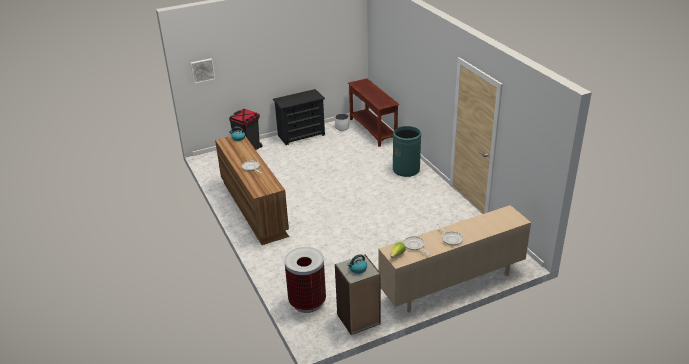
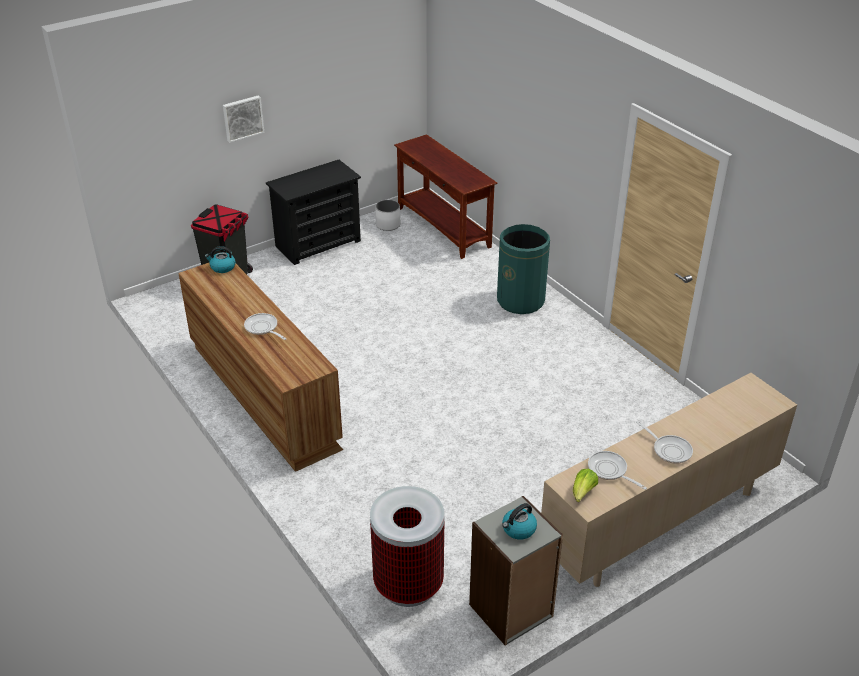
camera: 10 degrees left, 5 degrees up
picture [190,58,215,84] -> picture moved to [223,95,264,143]

